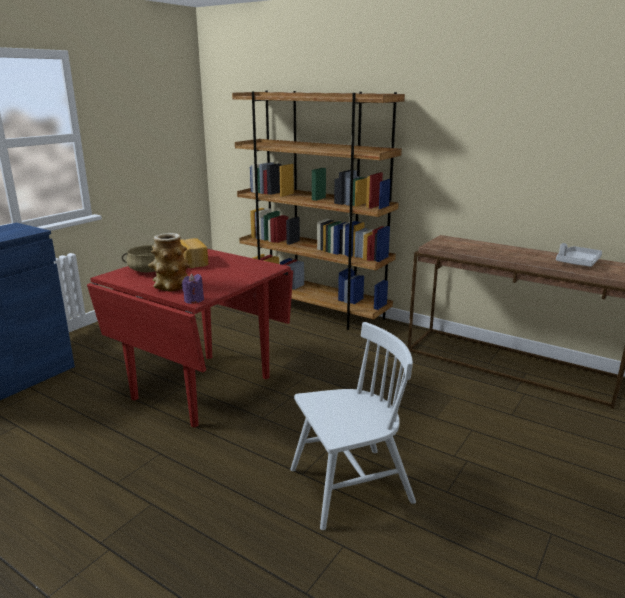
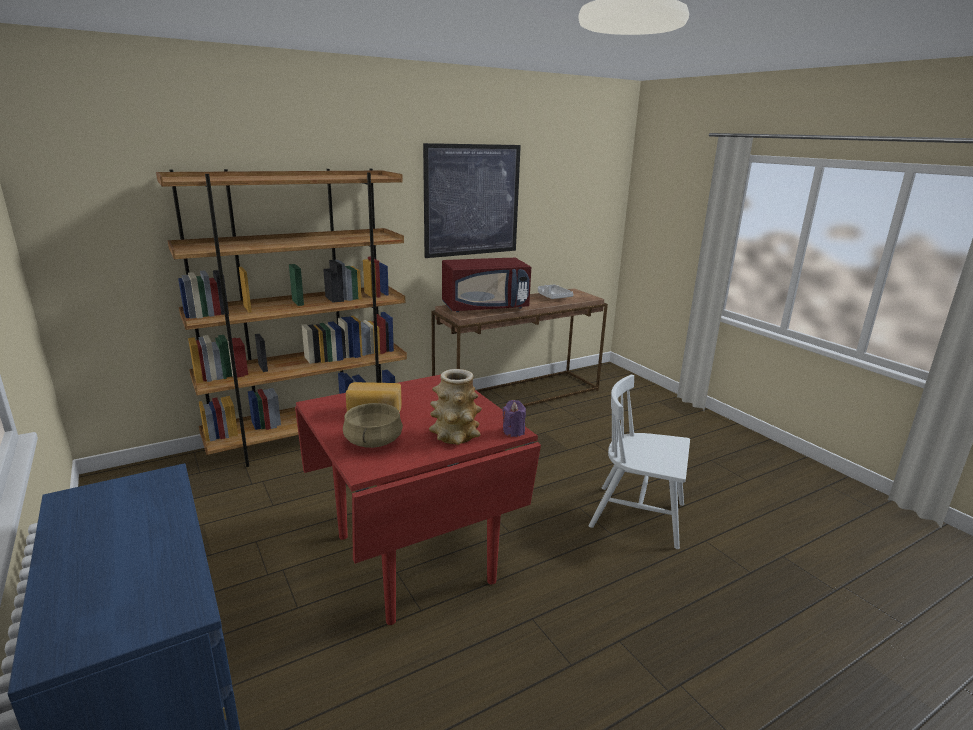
camera: 65 degrees left, 0 degrees up
white chair [290,322,416,530] -> white chair turned 75 degrees counterclockwise [589,375,690,549]
none -> picture [423,143,521,258]
none -> red microwave [442,258,531,312]

